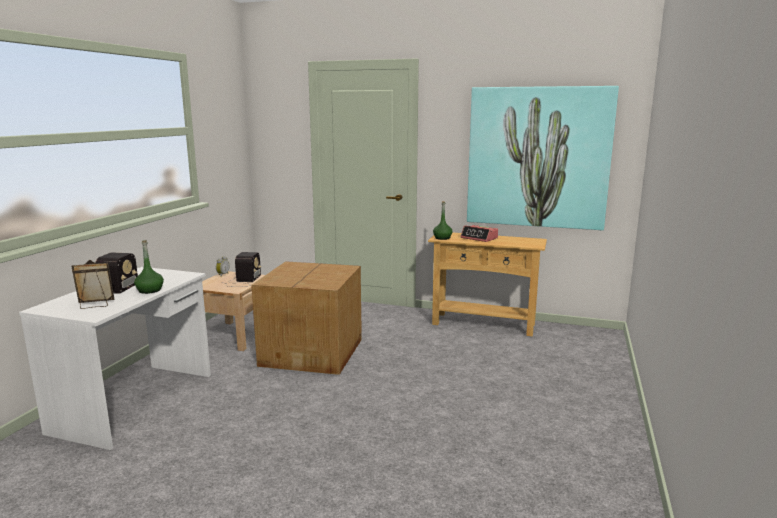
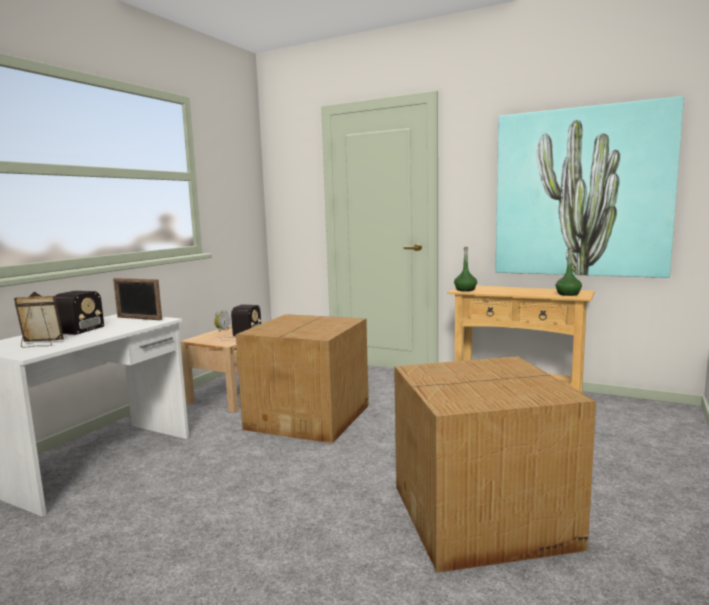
camera: 10 degrees right, 5 degrees down
green bottle [134,240,164,294] -> green bottle moved to [556,247,582,296]
alarm clock [460,225,498,242] -> none
none -> picture frame [113,278,162,320]
none -> cardboard box [394,356,596,573]

